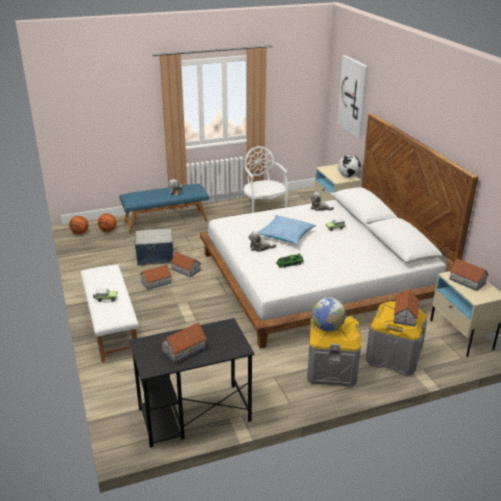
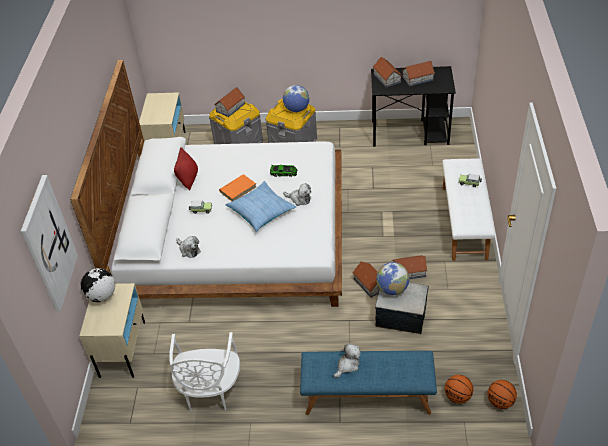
camera: 155 degrees left, 15 degrees up
toy house [449,259,489,291] -> toy house moved to [373,57,402,87]
none -> red pillow [174,147,198,190]
none -> orange book [219,174,256,201]
none -> globe [376,262,409,295]

